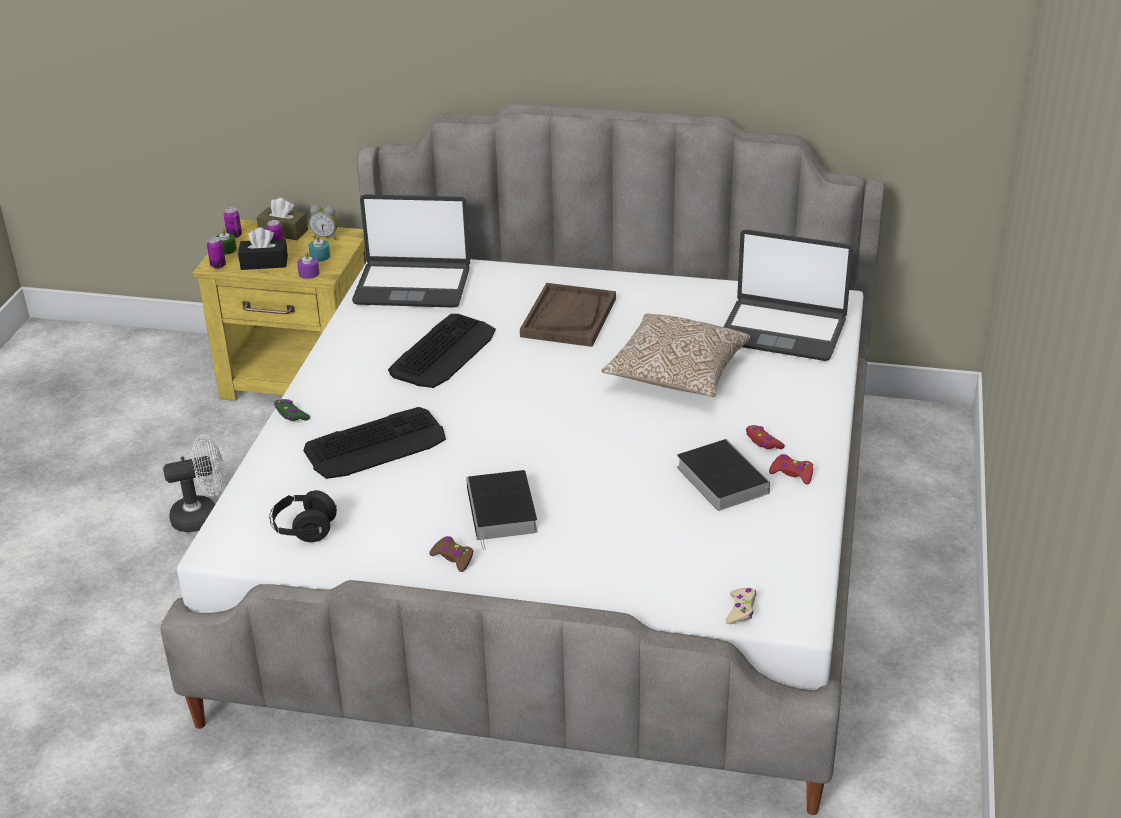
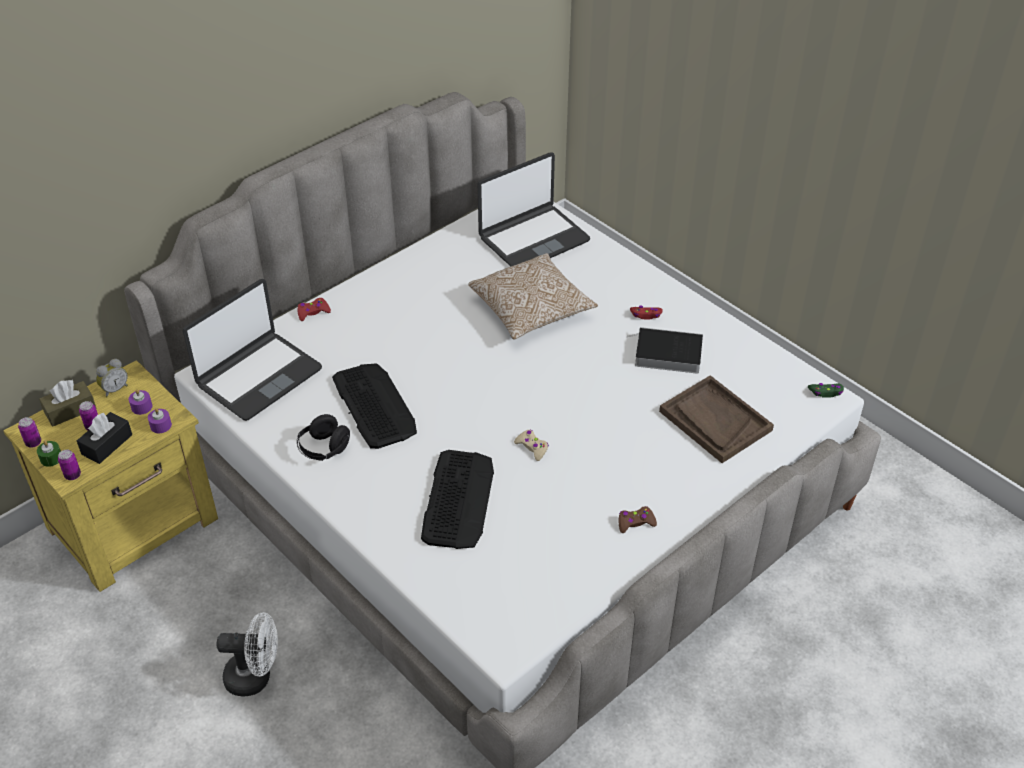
camera: 55 degrees left, 10 degrees up
white fan [163,435,225,532] -> white fan turned 75 degrees clockwise [217,612,278,696]
black headphones [269,490,337,542] -> black headphones moved to [297,414,350,461]
green game controller [274,399,310,421] -> green game controller moved to [808,383,844,398]
turquoise candle [308,235,330,262] -> purple candle [129,389,152,415]
book [466,470,538,550] -> none
brown tray [520,283,616,347] -> brown tray moved to [659,375,774,463]
beige game controller [726,588,756,624] -> beige game controller moved to [514,430,549,461]
red game controller [769,454,813,484] -> red game controller moved to [298,298,331,321]

